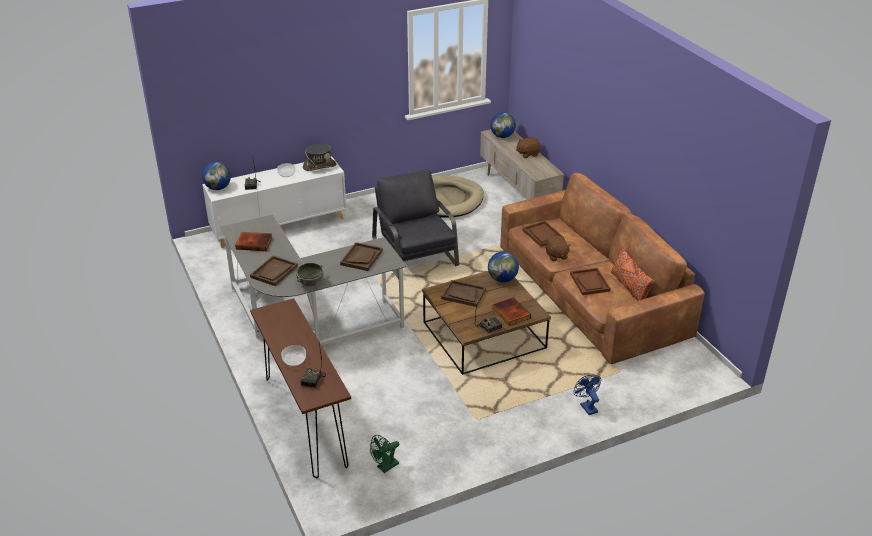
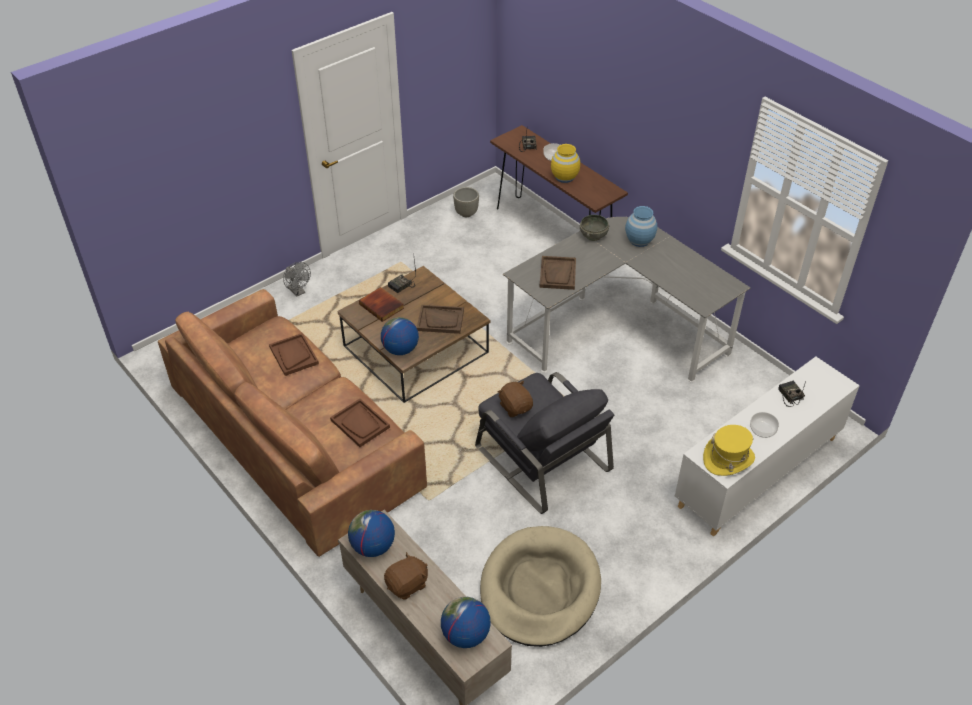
camera: 165 degrees right, 10 degrees up
globe [202,162,231,190] -> globe moved to [348,510,395,557]
book [235,232,273,251] -> none
brown tray [250,255,298,286] -> blue vase [625,206,657,247]
grey hat [303,144,337,171] -> yellow hat [703,425,755,476]
green fan [370,435,399,473] -> grey planter [453,187,479,217]
brown plush toy [545,236,571,261] -> brown plush toy moved to [498,381,533,417]
blue fan [574,375,601,415] -> grey fan [283,262,311,297]
orange pillow [611,248,655,301] -> none
none -> yellow vase [551,144,580,183]

